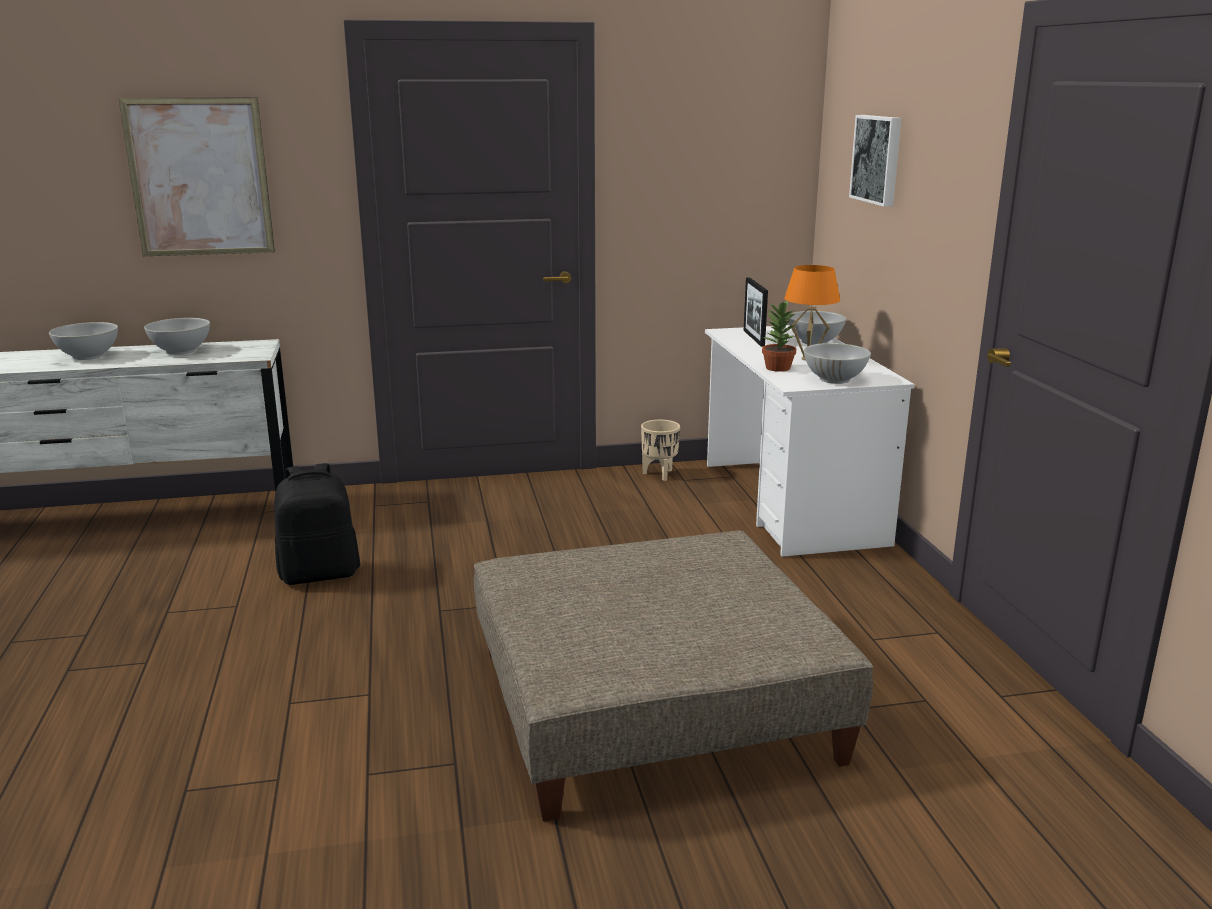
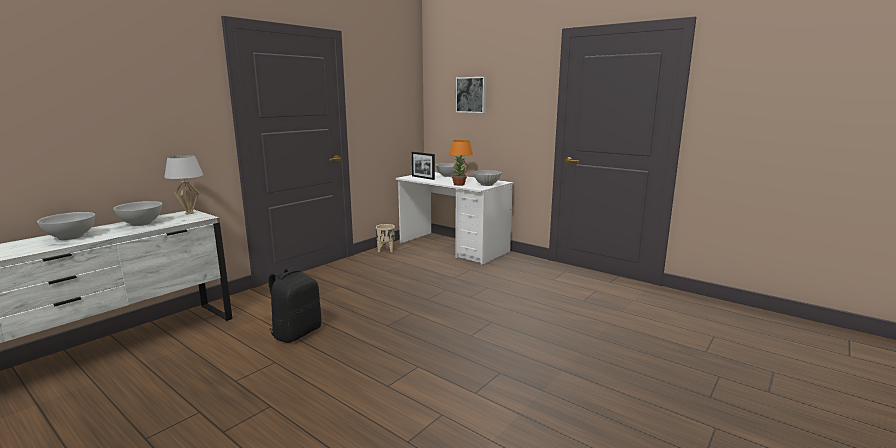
camera: 40 degrees left, 5 degrees down
picture [118,97,275,256] -> none
beige ottoman [474,530,873,822] -> none
none -> white table lamp [164,155,203,214]

